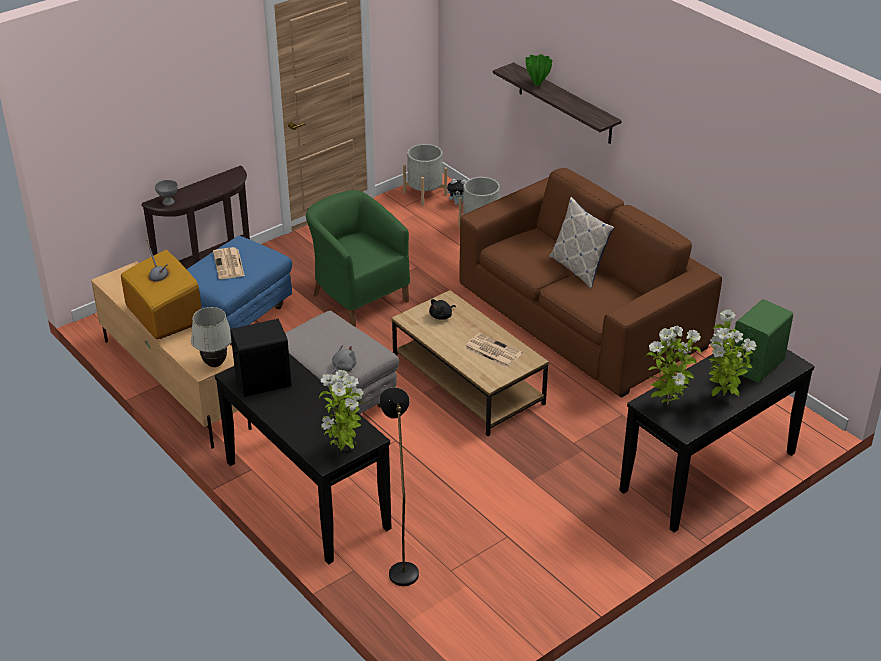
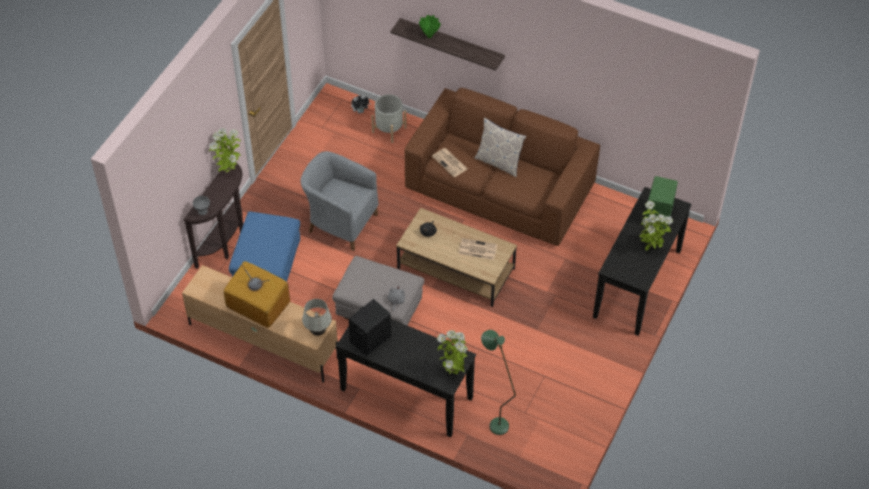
camera: 25 degrees left, 15 degrees up
newspaper [213,247,245,279] -> newspaper moved to [432,148,467,177]
green armchair [306,190,410,327] -> grey armchair [300,151,378,251]
black floor lamp [380,387,419,586] -> green floor lamp [481,330,516,435]
grey planter [403,144,447,206] -> none
potted plant [645,326,701,405] -> potted plant moved to [209,128,241,173]

